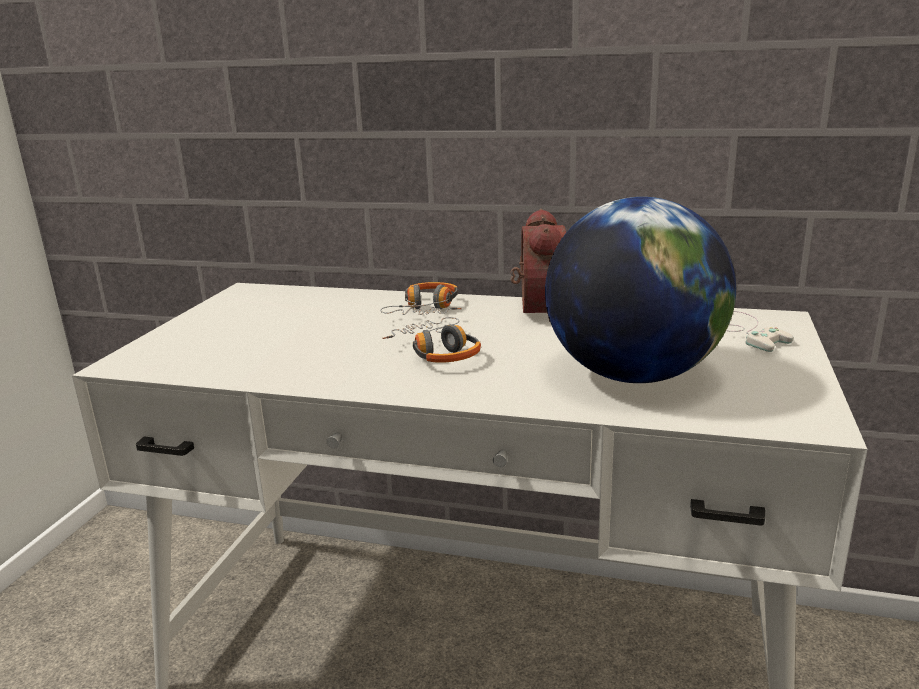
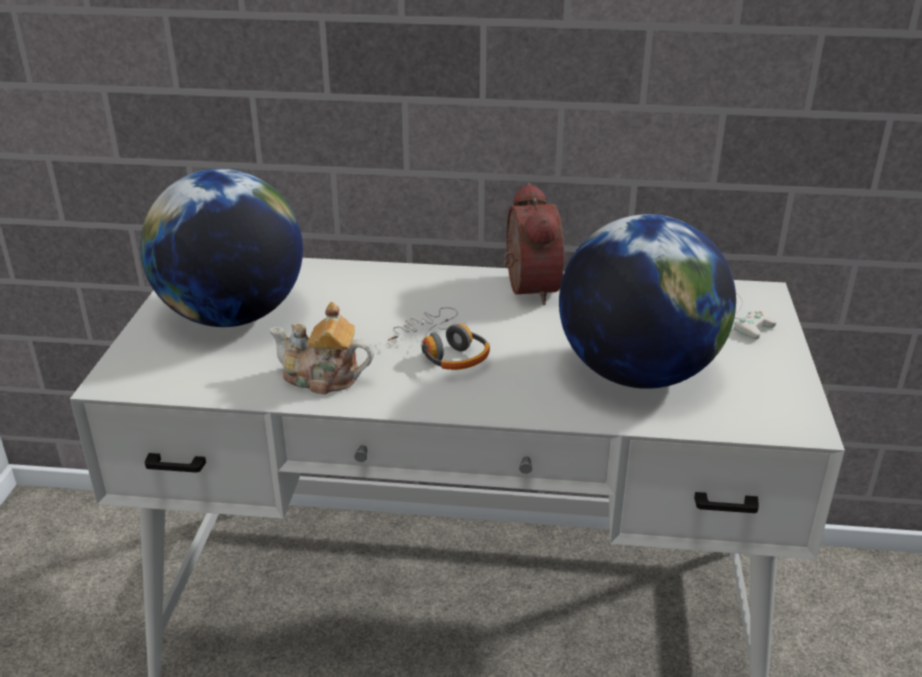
camera: 10 degrees left, 10 degrees up
headphones [380,282,462,315] -> none
none -> globe [140,169,303,327]
none -> teapot [270,302,374,394]

